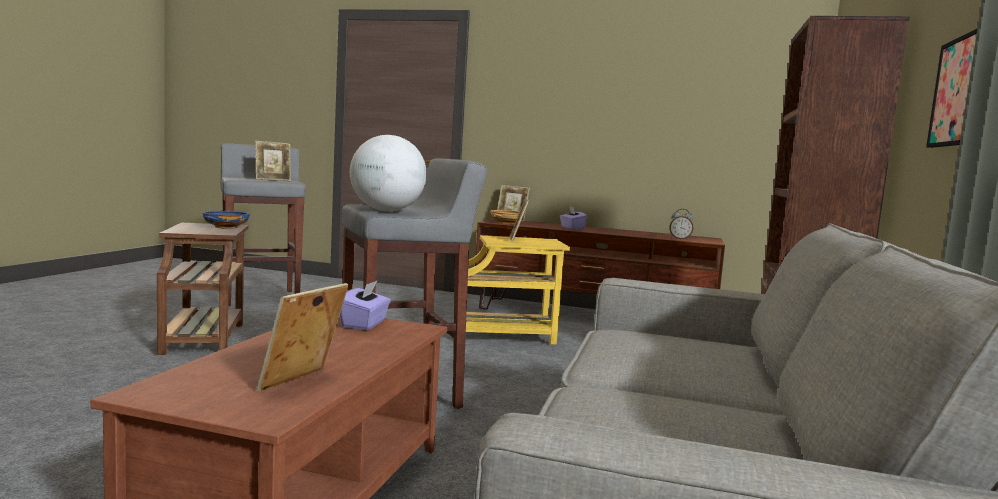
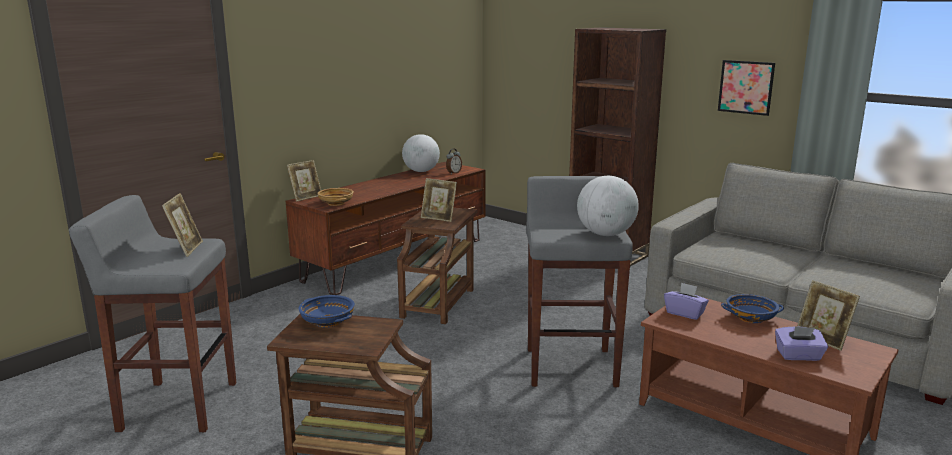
camera: 65 degrees left, 10 degrees up
yellow side table [466,235,570,345] -> brown side table [397,208,477,324]
purple tissue box [560,206,587,230] -> purple tissue box moved to [775,326,828,361]
none -> globe [402,134,440,172]
none -> blue bowl [721,294,784,323]

